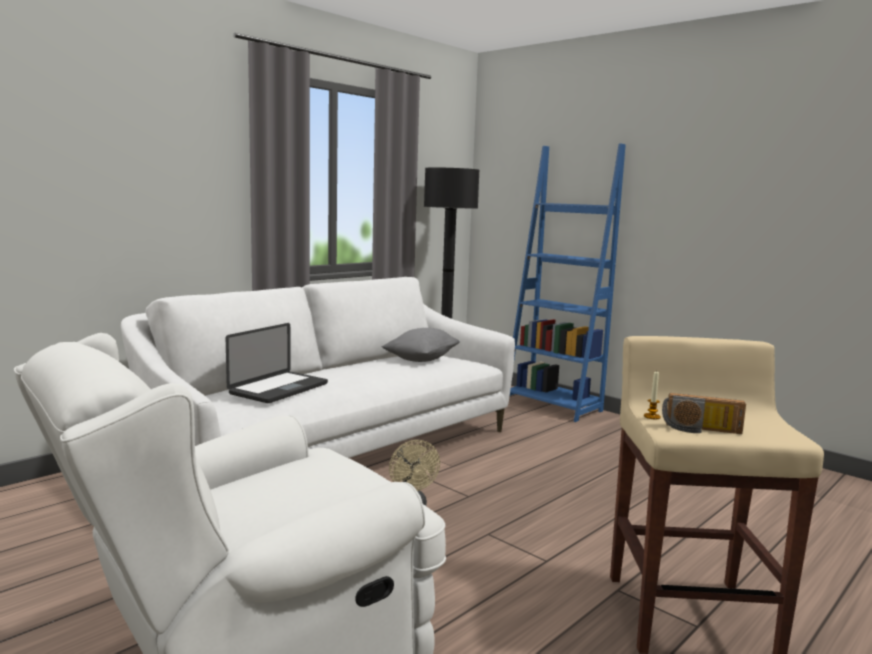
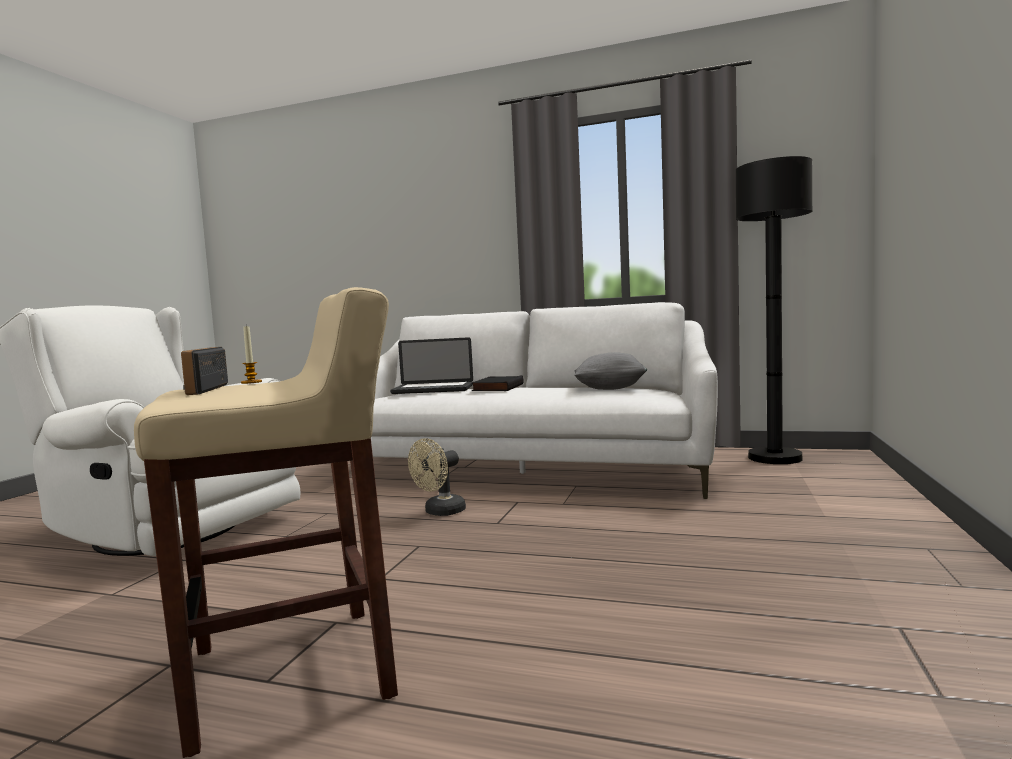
camera: 65 degrees right, 5 degrees down
blue bookcase [510,143,626,422] -> none
none -> black book [472,376,524,391]

